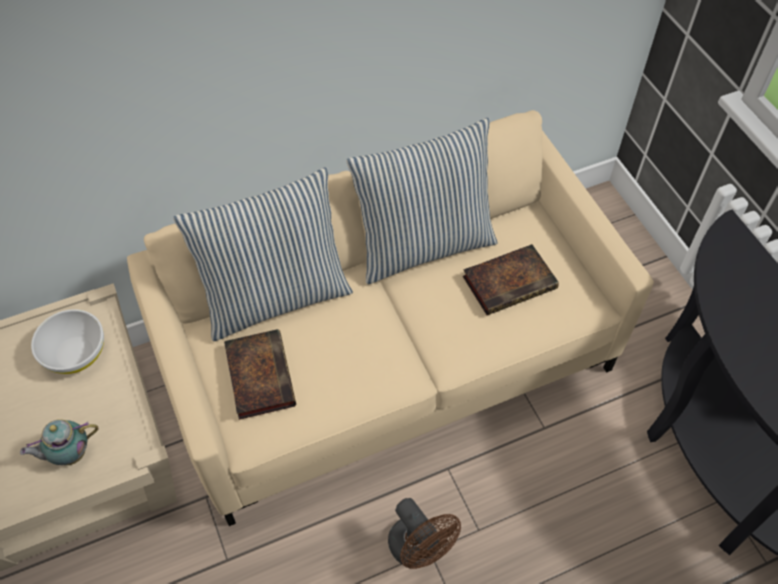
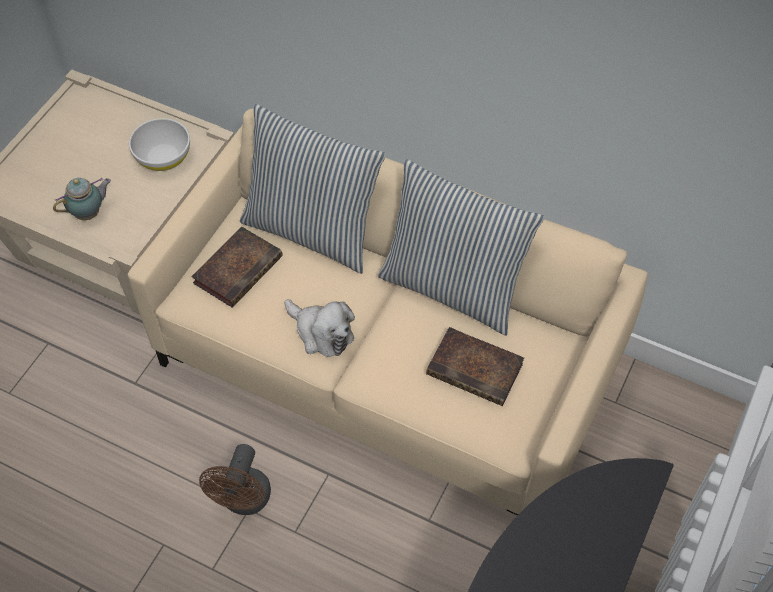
camera: 50 degrees right, 0 degrees up
teapot [20,419,99,465] -> teapot turned 120 degrees clockwise [53,178,111,220]
none -> plush toy [285,299,355,357]

